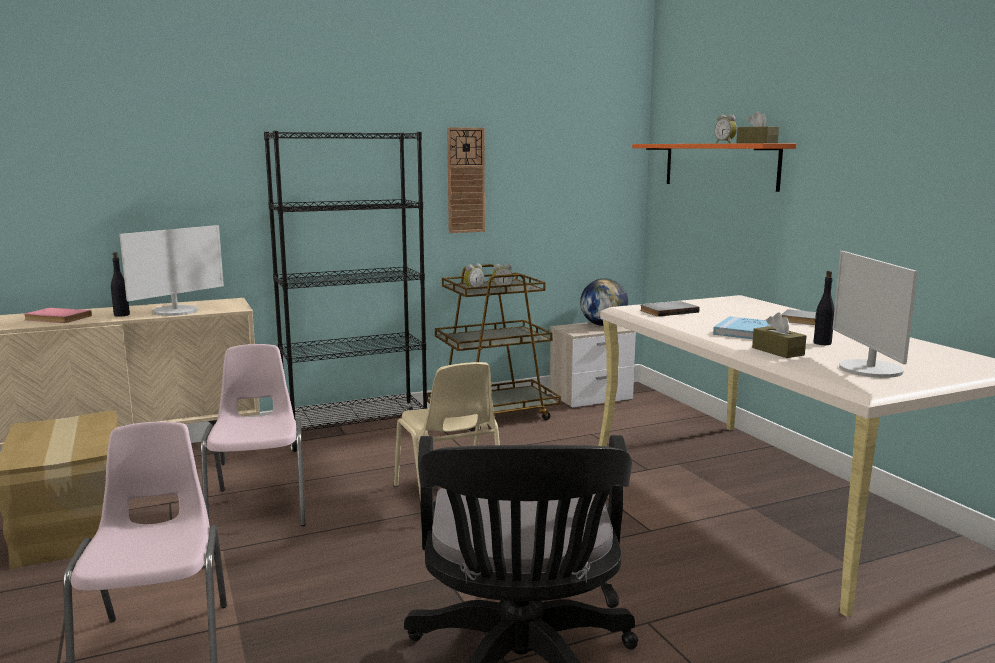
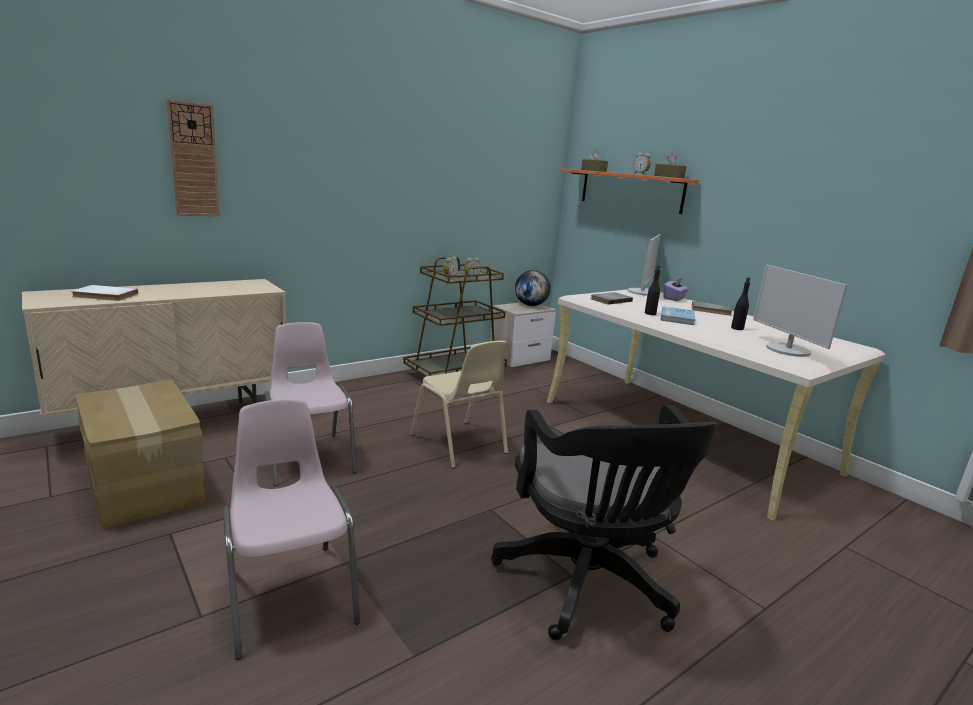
camera: 15 degrees left, 5 degrees up
pink book [24,308,92,323] -> white book [72,285,138,301]
black bottle [111,252,130,317] -> black bottle moved to [645,265,660,315]
monitor [119,225,224,316] -> monitor moved to [627,234,661,296]
black bookcase [264,131,428,452] -> none
wall clock [447,127,485,233] -> wall clock moved to [167,100,220,216]
brown tissue box [752,313,806,358] -> brown tissue box moved to [581,150,608,172]
none -> purple tissue box [663,278,689,301]

